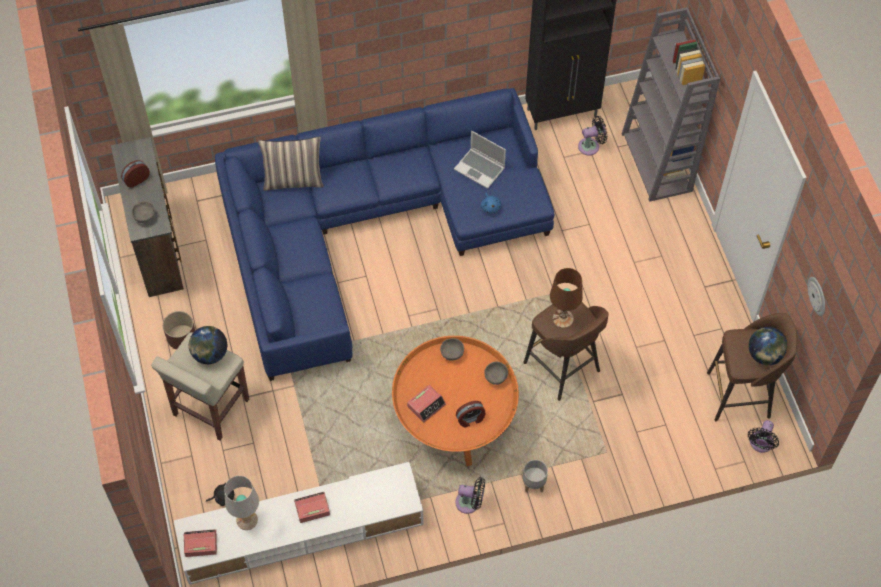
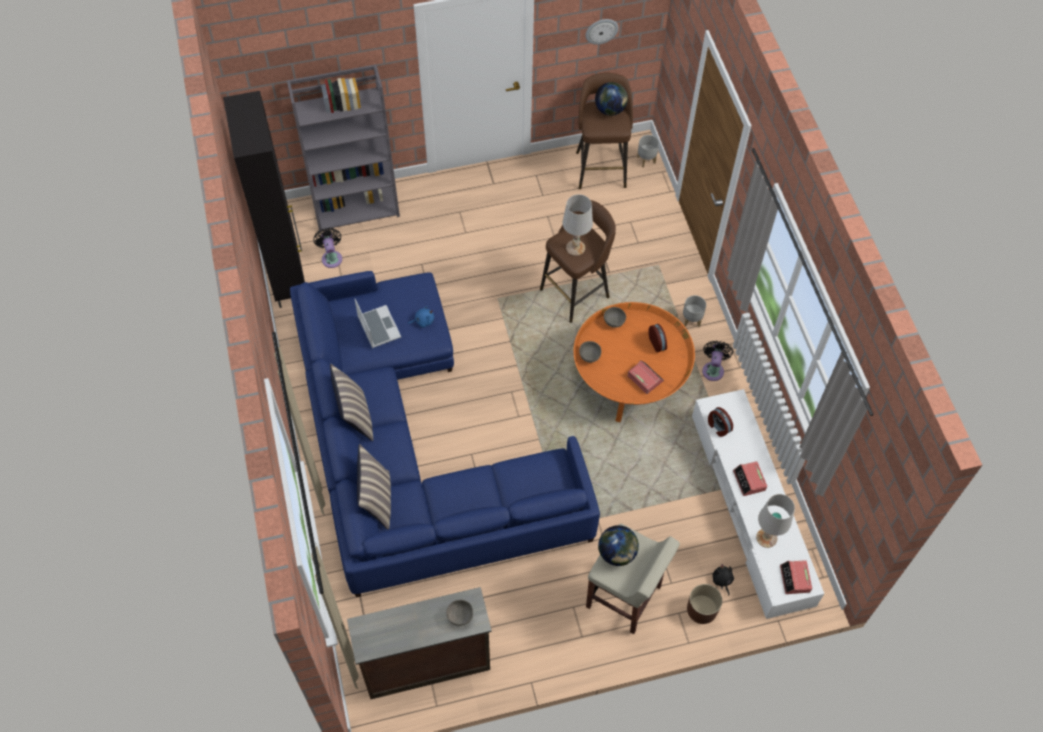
camera: 90 degrees left, 0 degrees up
alarm clock [121,160,150,188] -> alarm clock moved to [708,407,733,437]
brown planter [163,311,195,350] -> brown planter moved to [687,584,722,624]
laptop [454,131,506,189] -> laptop turned 60 degrees counterclockwise [355,299,401,348]
brown table lamp [550,268,583,328] -> white table lamp [562,194,593,256]
black fan [748,420,779,453] -> grey planter [637,135,659,167]
none -> pillow [330,364,373,441]

